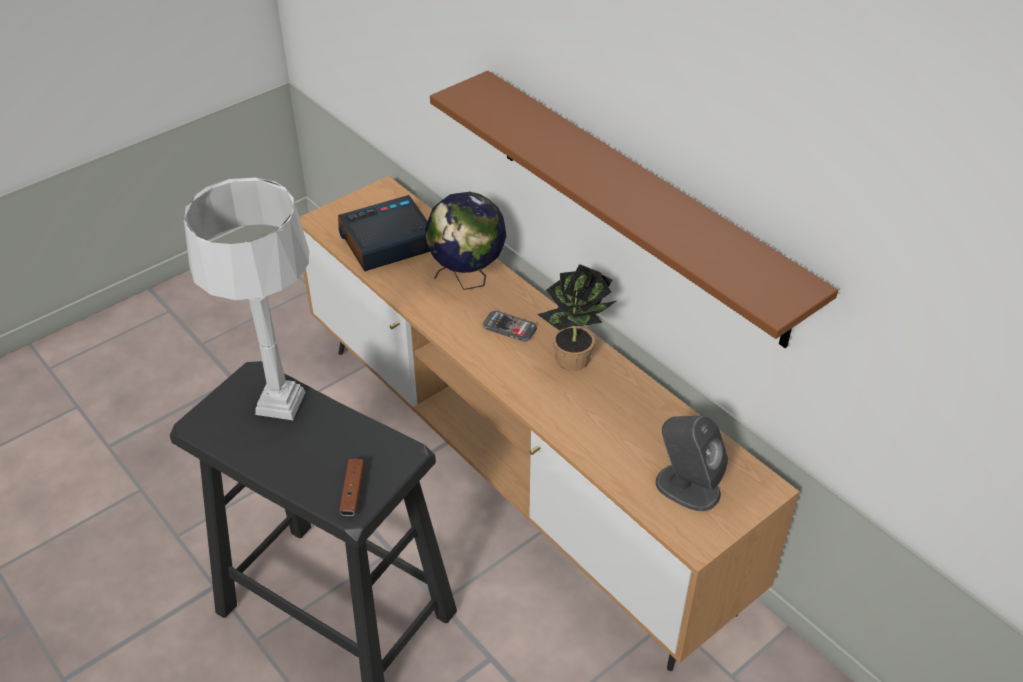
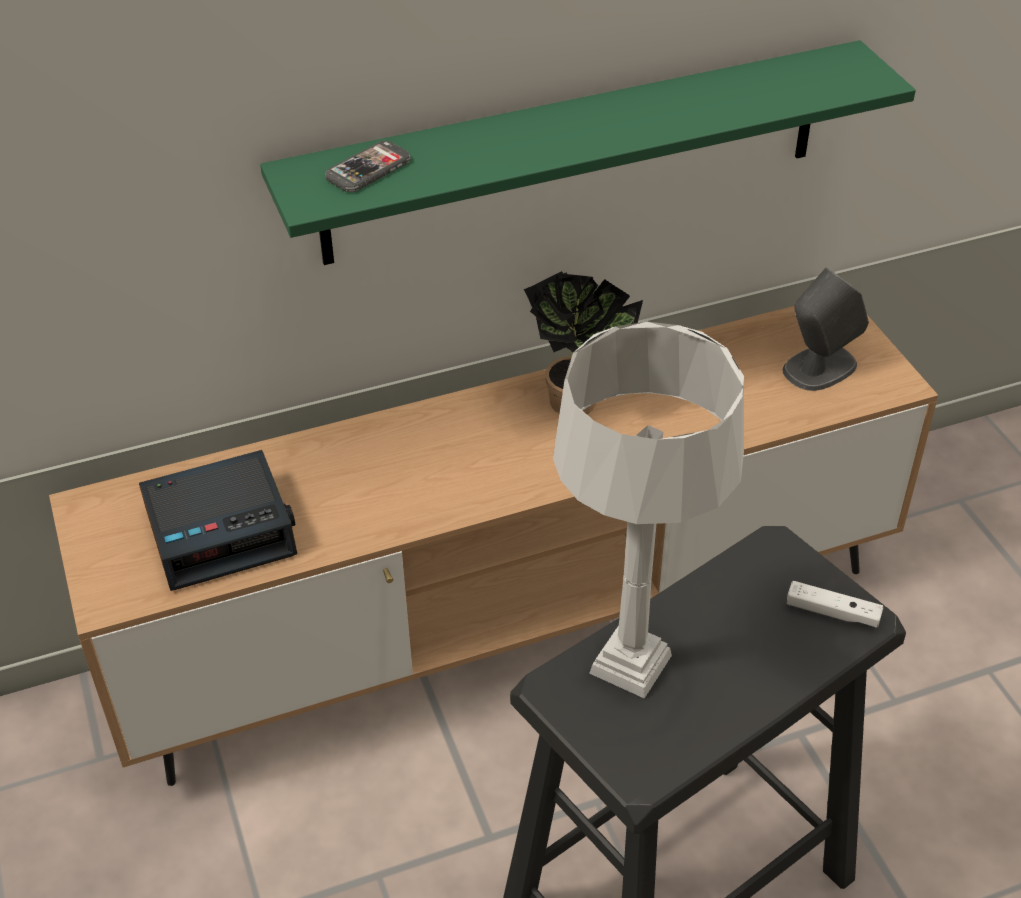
camera: 70 degrees left, 0 degrees up
alarm clock [338,195,430,271] -> alarm clock turned 105 degrees counterclockwise [139,450,297,591]
brown game controller [339,459,364,516] -> white game controller [787,581,883,628]
globe [425,192,506,290] -> none
brown shelf [430,71,838,348] -> green shelf [260,40,916,265]
phone [483,311,537,342] -> phone moved to [325,141,411,192]

